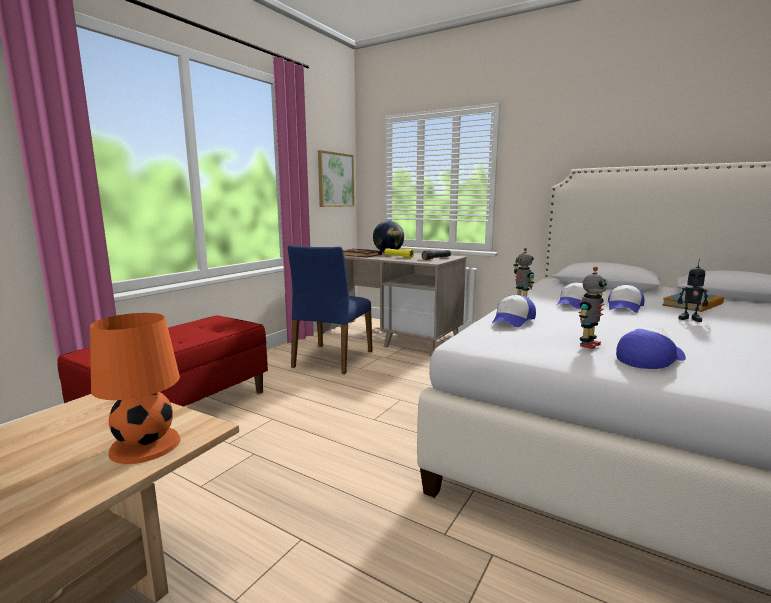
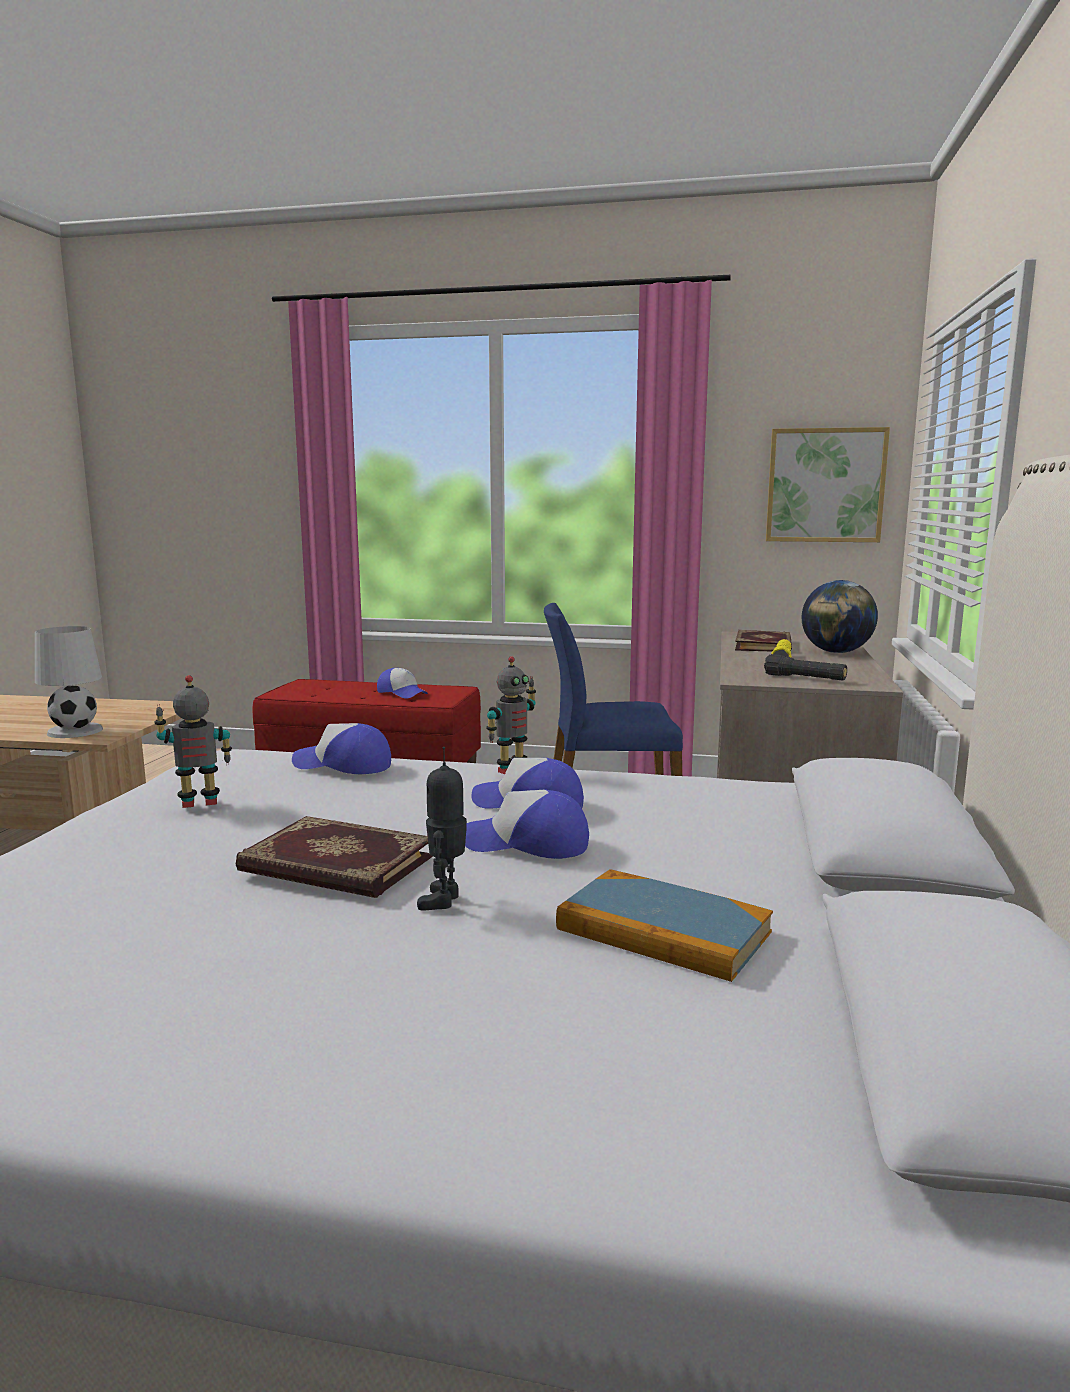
camera: 70 degrees right, 0 degrees up
orange table lamp [90,313,180,464] -> white table lamp [35,626,103,738]
toy robot [579,267,608,349] -> toy robot turned 135 degrees clockwise [155,675,232,808]
cap [616,328,686,369] -> cap moved to [377,668,428,699]
none -> book [236,816,433,898]

